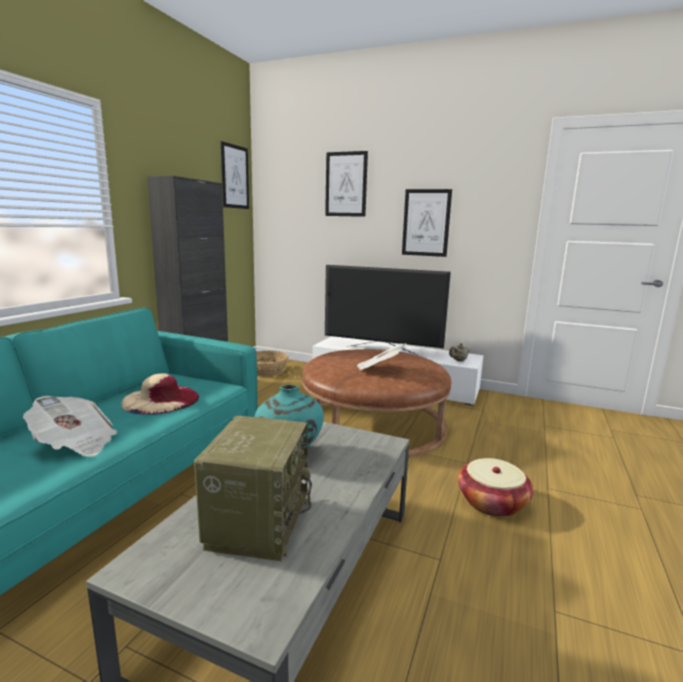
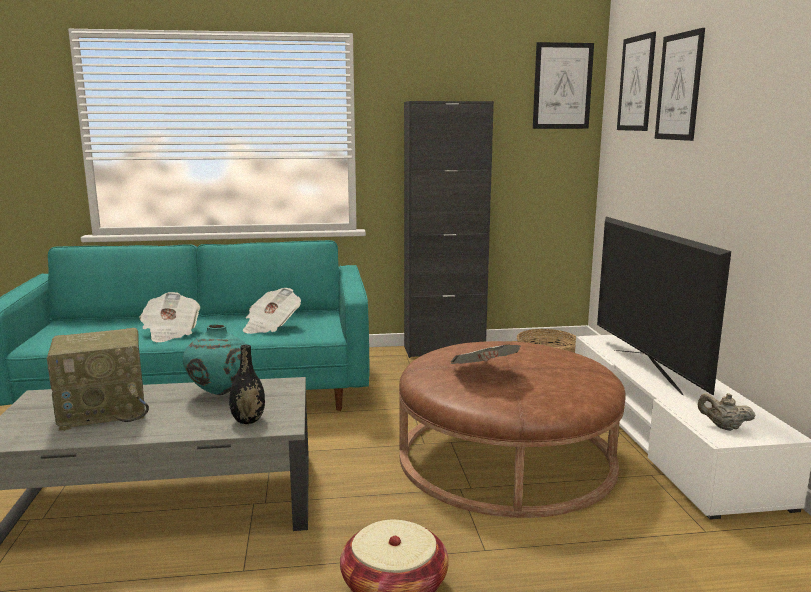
camera: 60 degrees right, 0 degrees up
beige hat [121,373,199,414] -> newspaper [243,288,301,334]
picture [402,189,452,257] -> picture moved to [617,32,656,131]
none -> black vase [229,345,265,424]

